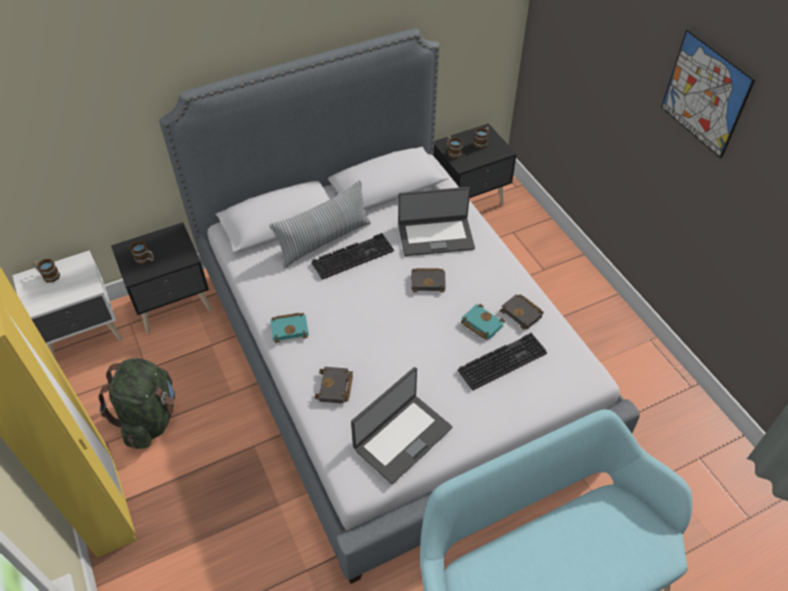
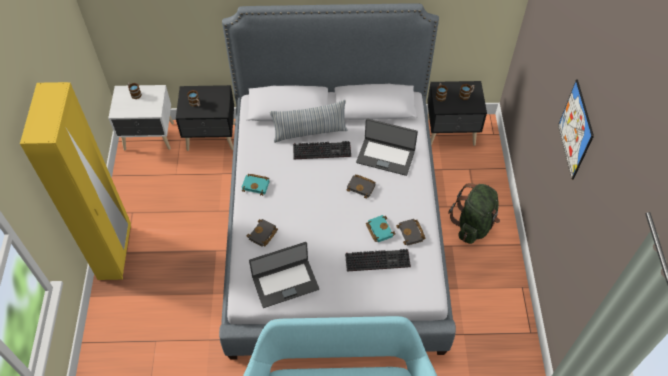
camera: 25 degrees right, 5 degrees up
green backpack [99,358,175,449] -> green backpack moved to [448,183,500,244]

